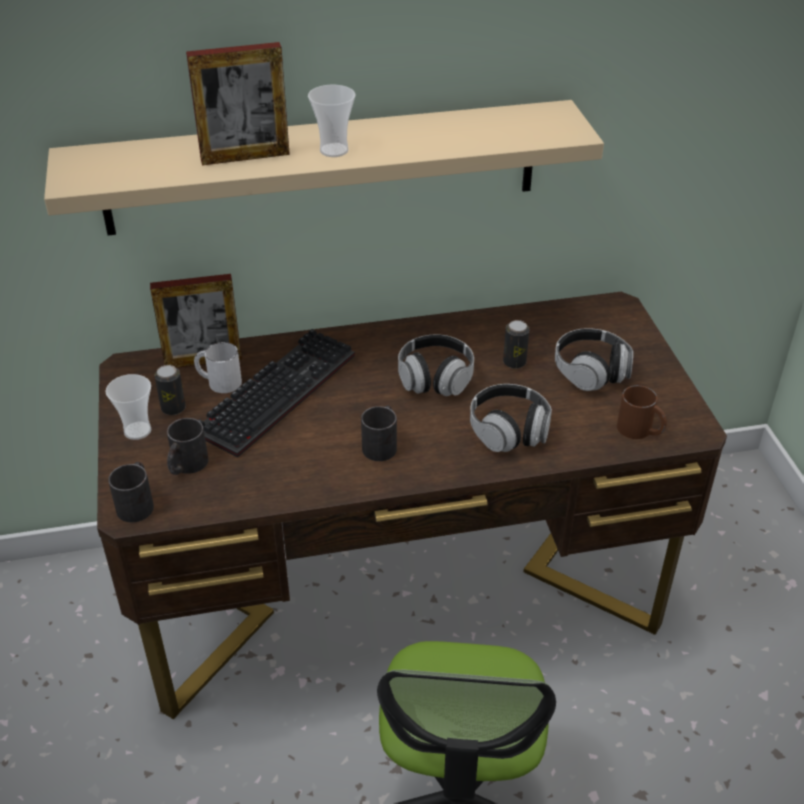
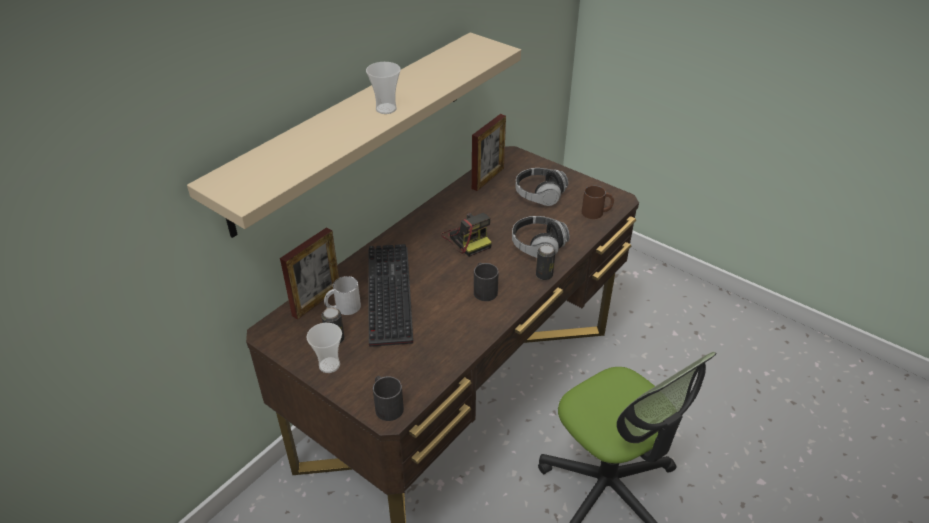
camera: 40 degrees left, 0 degrees up
black mug [167,418,208,475] -> none
picture frame [186,42,290,165] -> picture frame moved to [472,114,506,191]
headphones [398,334,474,396] -> camera [441,213,492,257]
can [503,320,530,369] -> can moved to [536,245,555,280]

